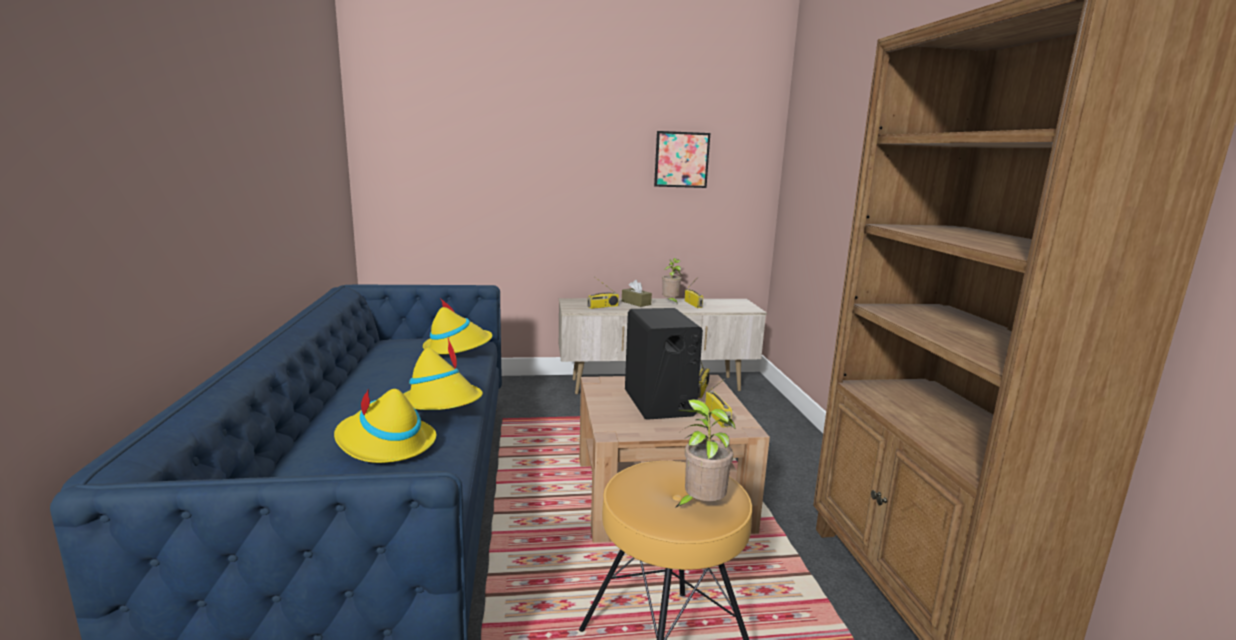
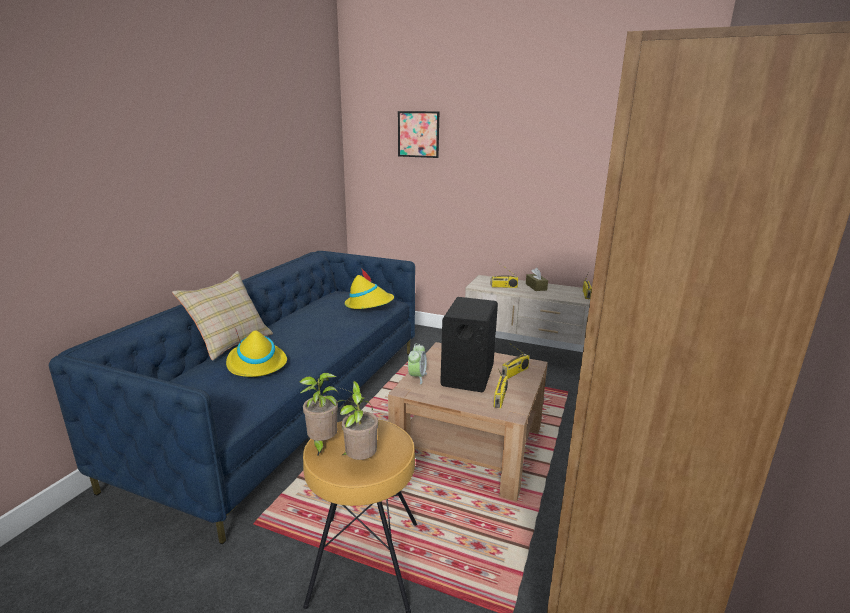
camera: 30 degrees right, 5 degrees up
yellow hat [404,338,483,410] -> none
picture [654,131,710,188] -> picture moved to [398,111,439,158]
potted plant [662,258,682,303] -> potted plant moved to [299,373,339,457]
none -> beige pillow [172,271,273,361]
none -> alarm clock [408,343,427,384]

